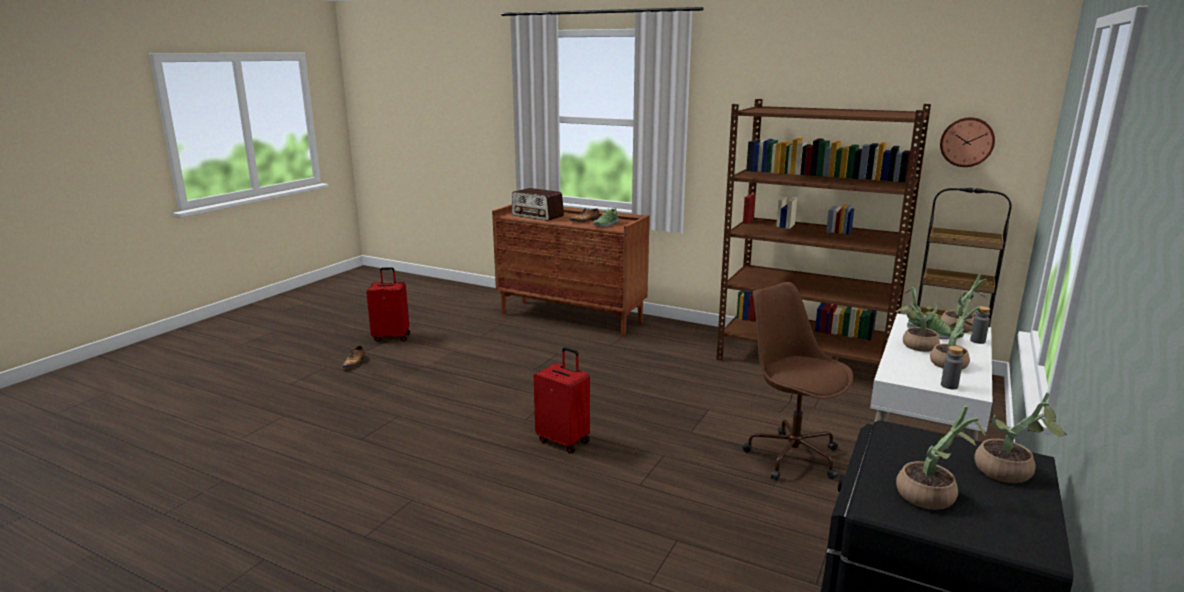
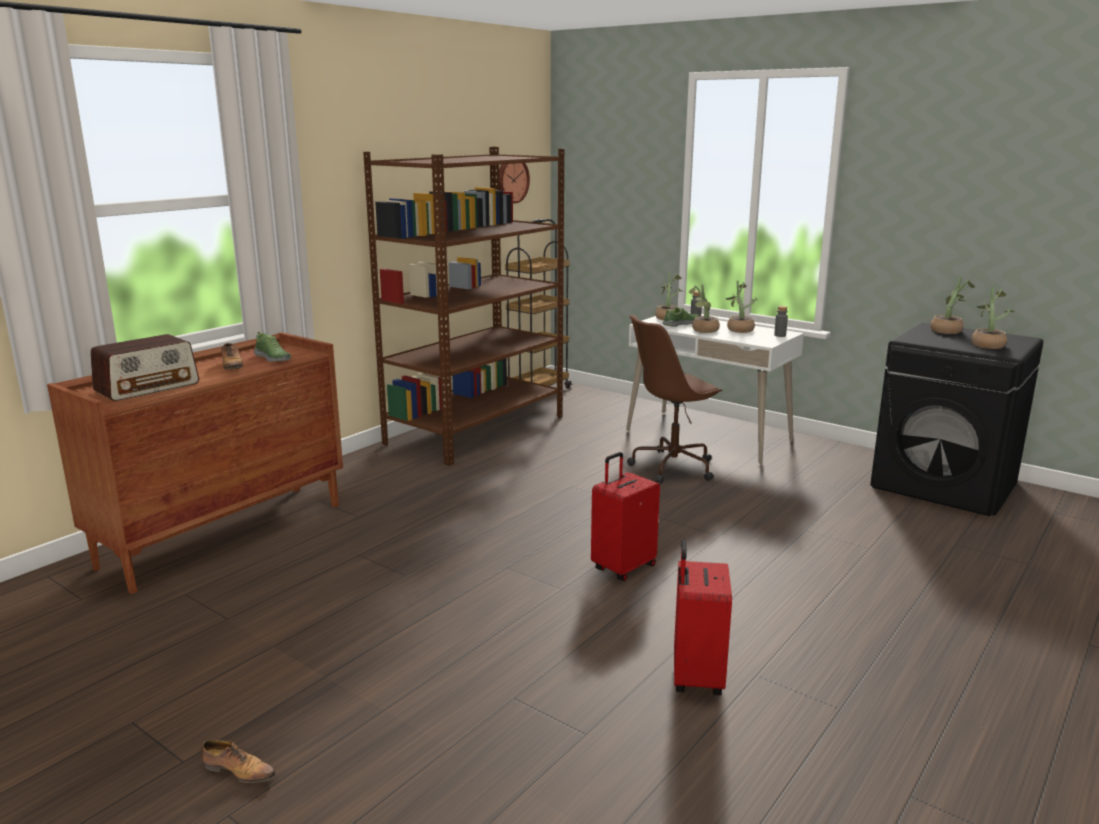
camera: 80 degrees left, 0 degrees up
red suitcase [366,267,410,342] -> red suitcase moved to [674,540,732,695]

